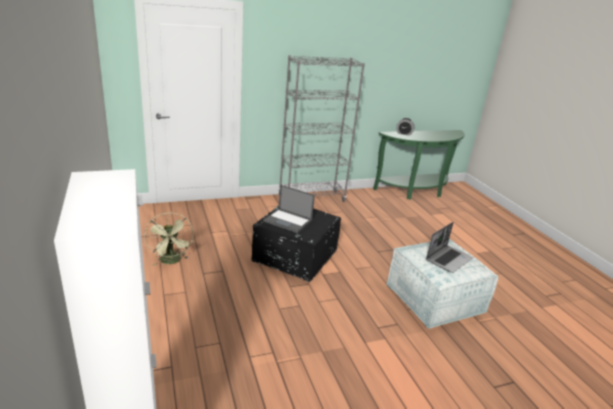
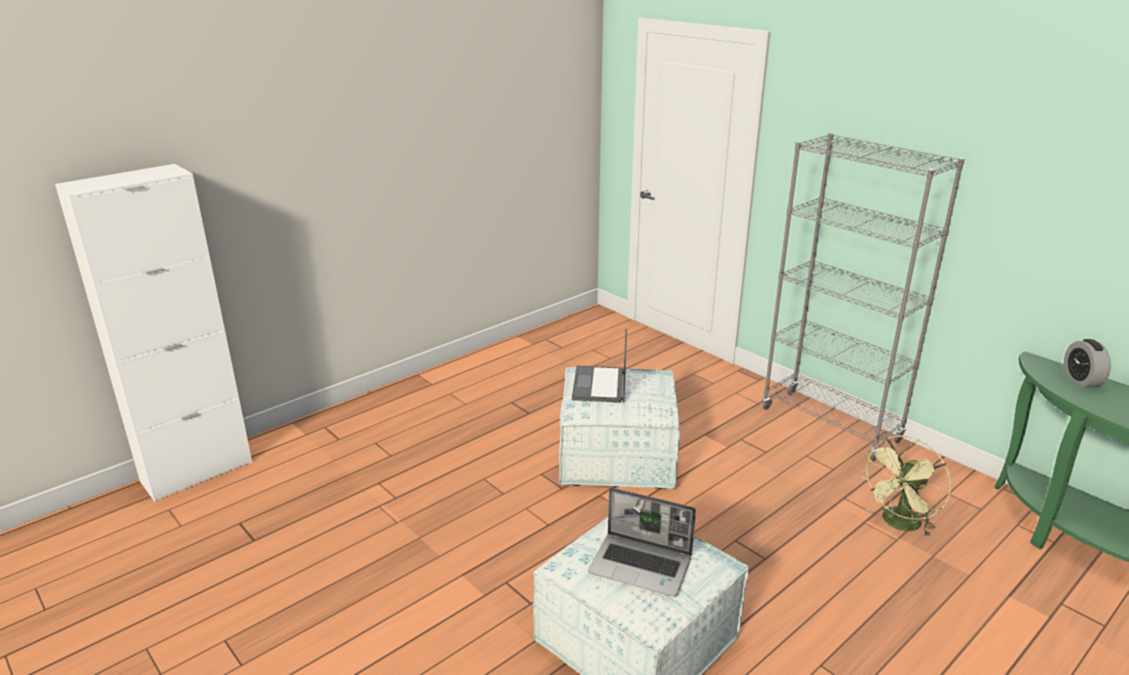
camera: 70 degrees right, 0 degrees up
green fan [144,213,194,266] -> green fan moved to [860,435,951,538]
black ottoman [251,206,341,282] -> white ottoman [559,367,680,489]

